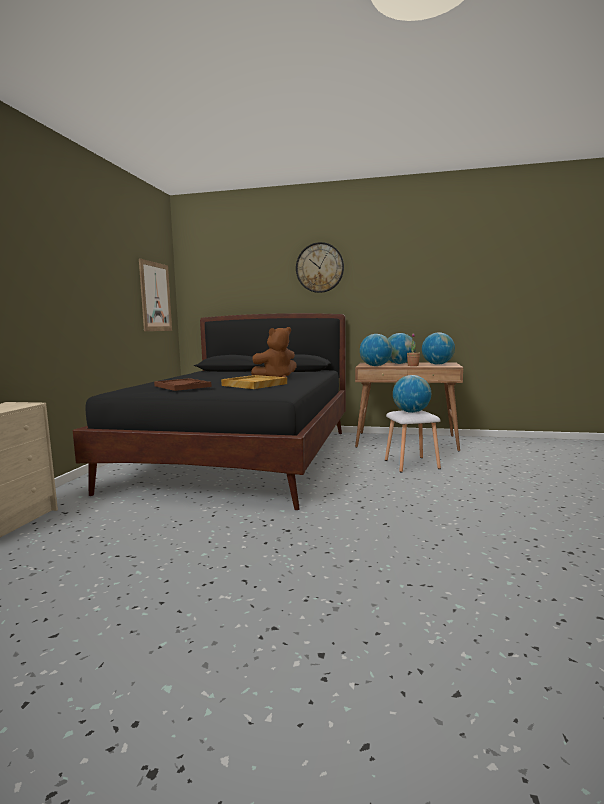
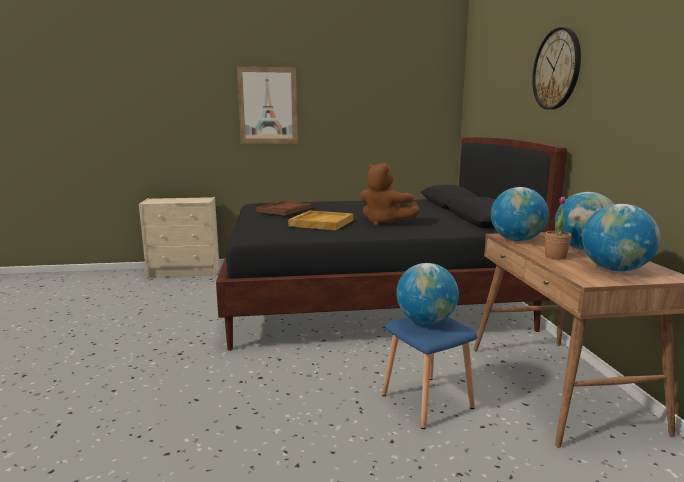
camera: 70 degrees right, 5 degrees up
picture [139,259,172,331] -> picture moved to [237,67,298,144]
white stool [385,410,441,472] -> blue stool [382,317,478,429]

